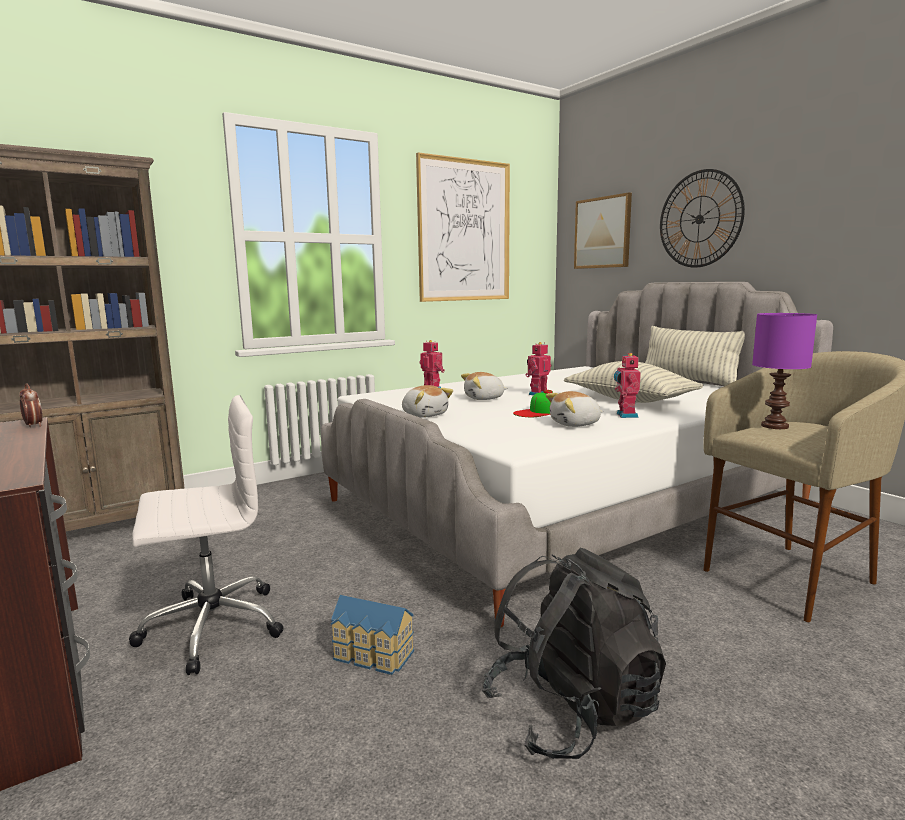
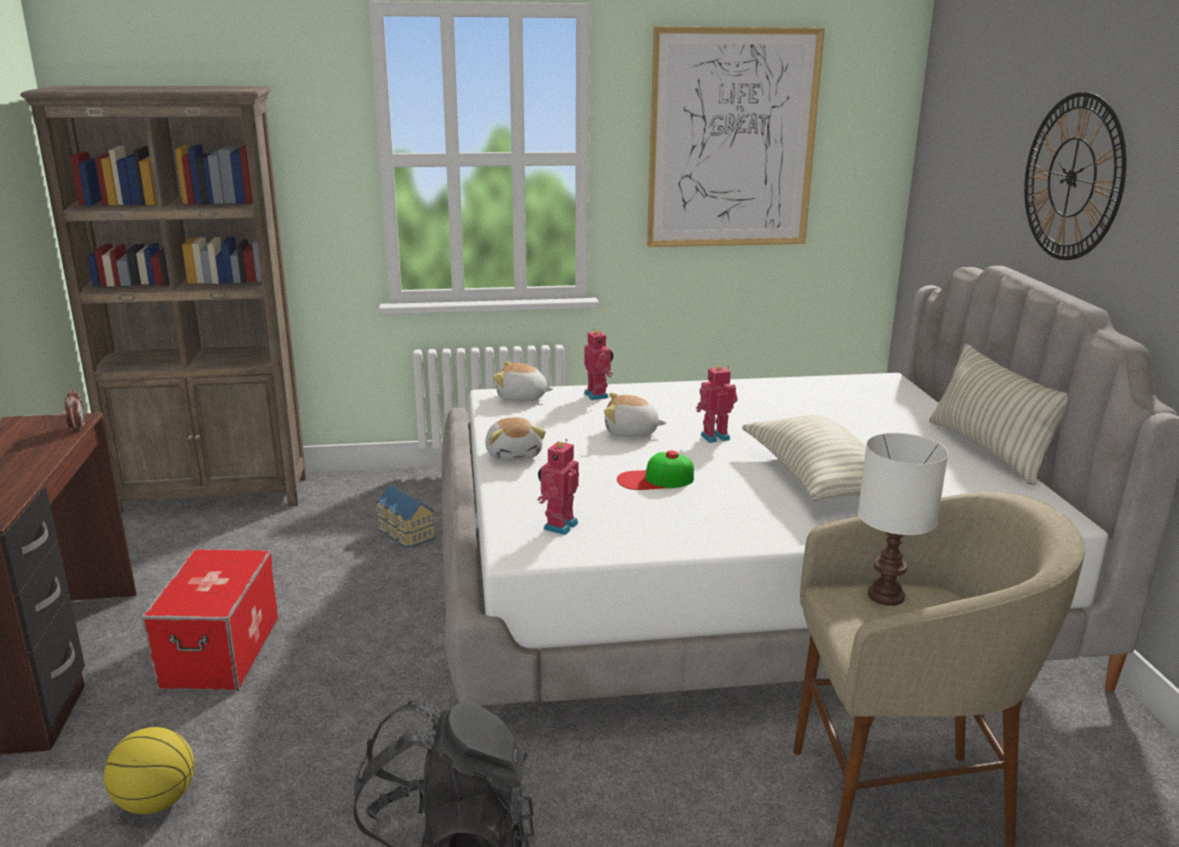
camera: 25 degrees right, 10 degrees up
white office chair [129,395,284,675] -> storage box [142,549,278,691]
toy house [331,595,414,675] -> toy house moved to [376,484,435,548]
plush toy [546,391,603,427] -> plush toy moved to [493,361,553,402]
picture [574,193,632,269] -> none
toy robot [614,353,641,418] -> toy robot moved to [538,439,579,535]
purple table lamp [752,313,817,429] -> white table lamp [858,433,948,606]
none -> basketball [104,727,194,814]

